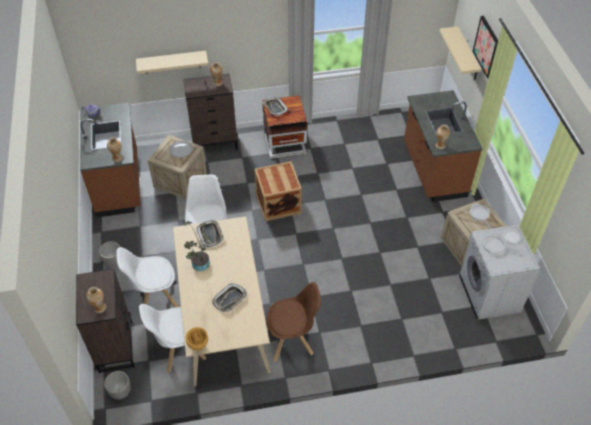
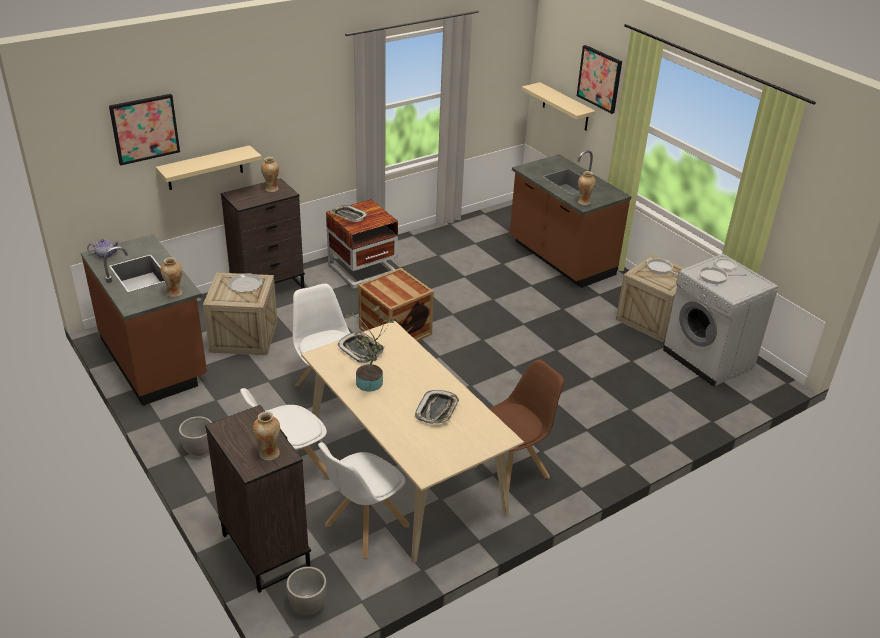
camera: 25 degrees left, 15 degrees down
brown vase [186,327,208,350] -> none
none -> picture [109,94,180,165]

